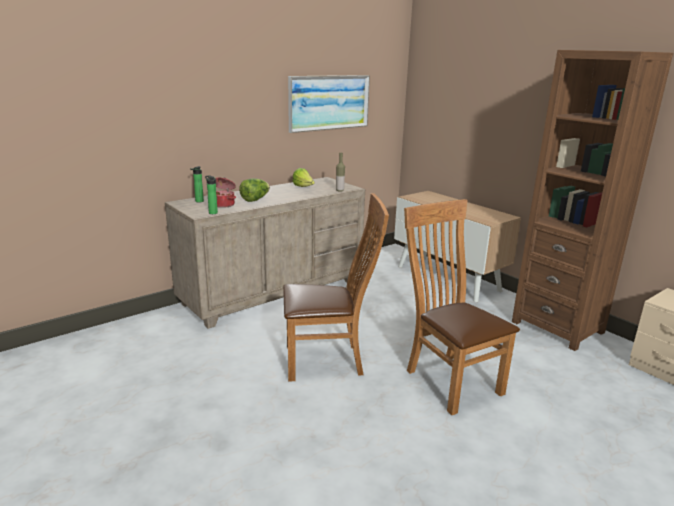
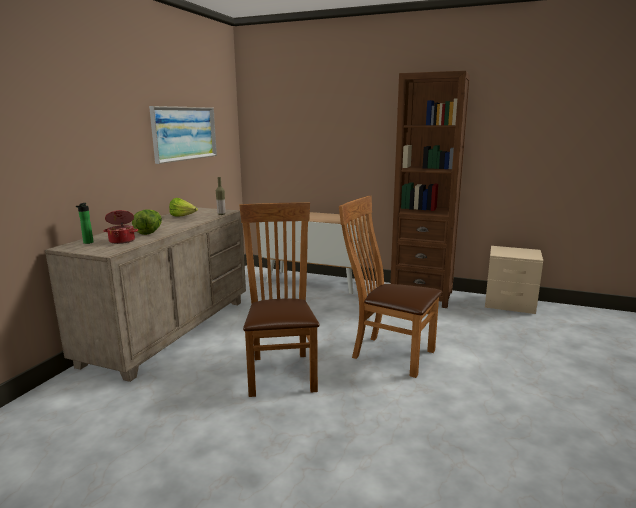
camera: 30 degrees left, 5 degrees down
bottle [205,175,218,214] -> none
brown chair [283,193,389,382] -> brown chair turned 60 degrees counterclockwise [239,202,320,397]

